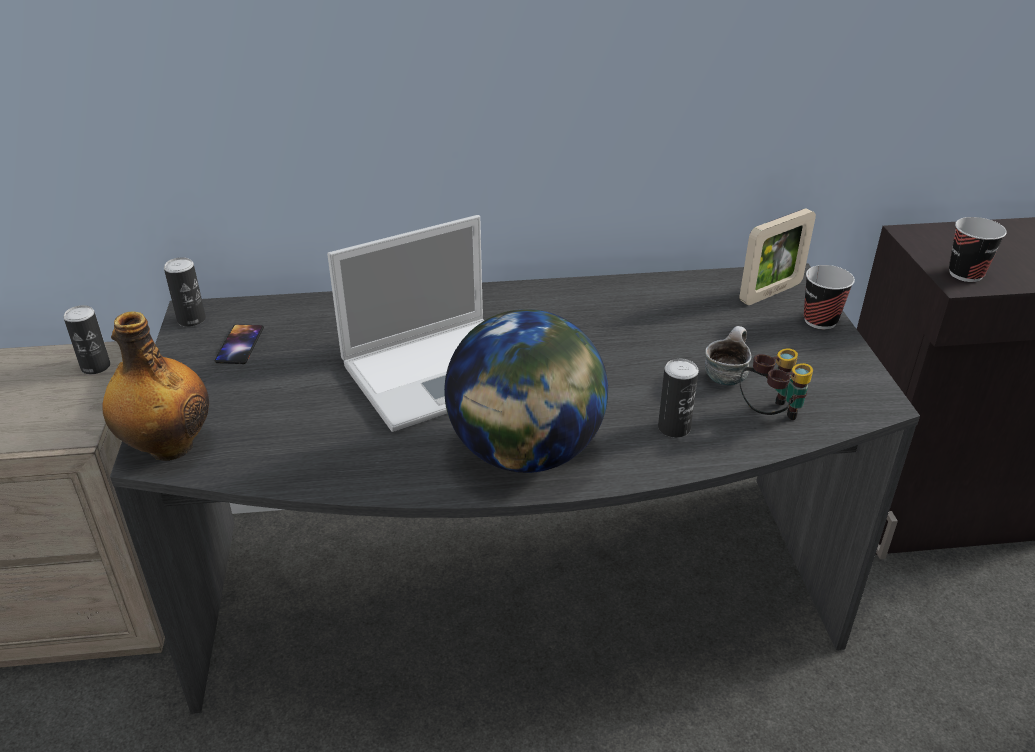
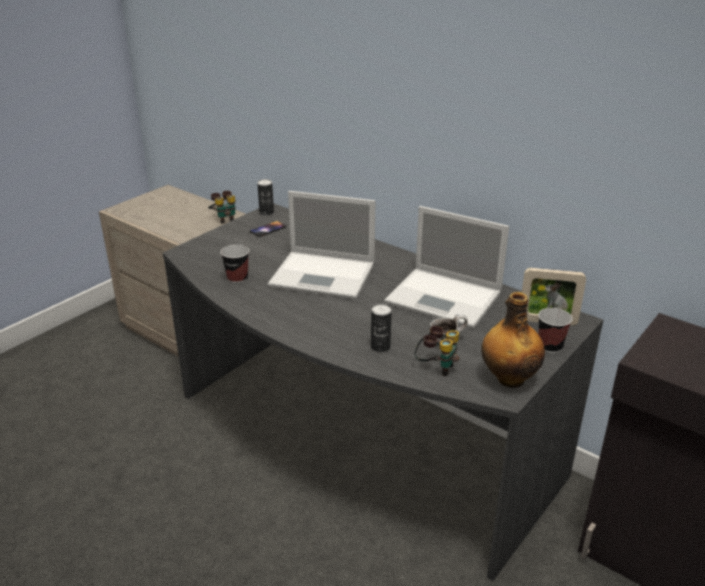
camera: 45 degrees right, 5 degrees down
can [63,305,110,374] -> binoculars [208,191,236,224]
bottle [102,311,209,461] -> bottle moved to [481,292,545,388]
globe [444,309,608,473] -> none
cup [949,217,1007,282] -> cup moved to [221,244,249,283]
none -> laptop [384,206,509,329]

